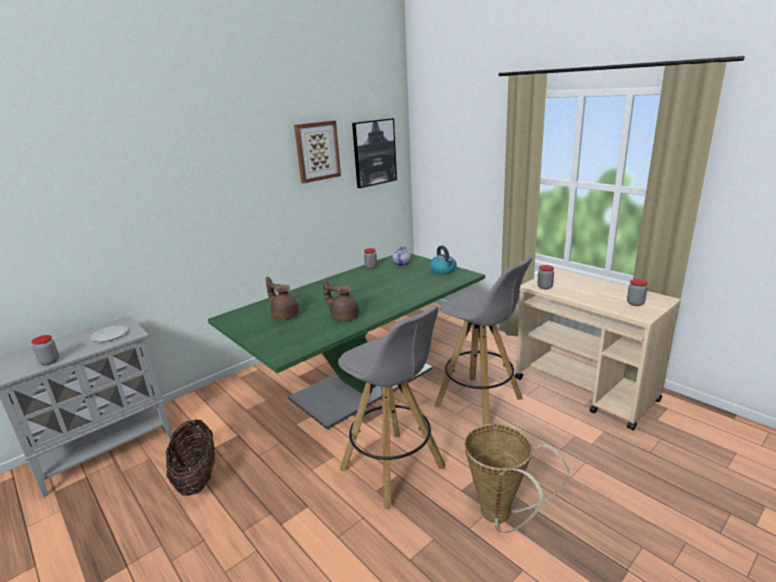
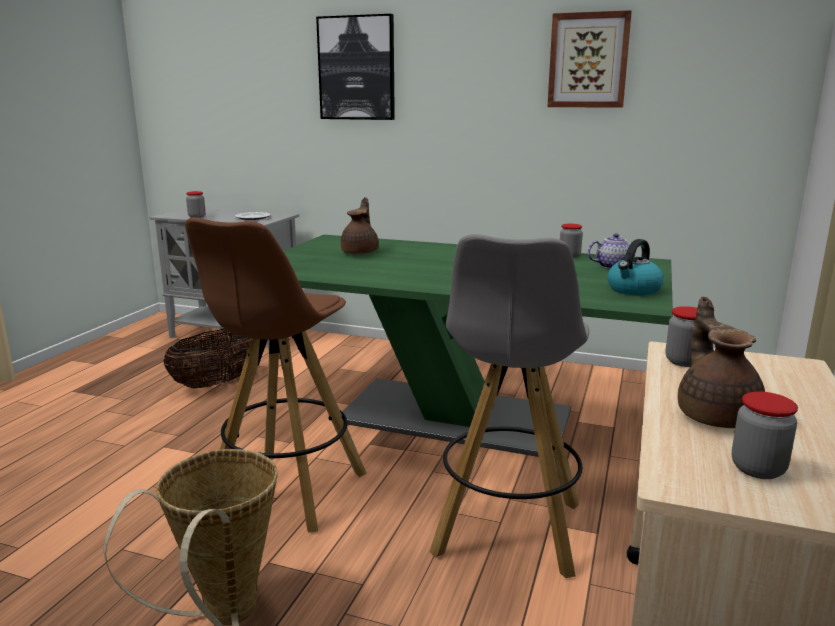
camera: 60 degrees right, 5 degrees down
brown teapot [322,279,359,321] -> brown teapot moved to [678,296,765,428]
grey stool [338,306,446,510] -> brown stool [185,217,367,533]
picture [352,118,397,188] -> picture moved to [316,14,395,120]

